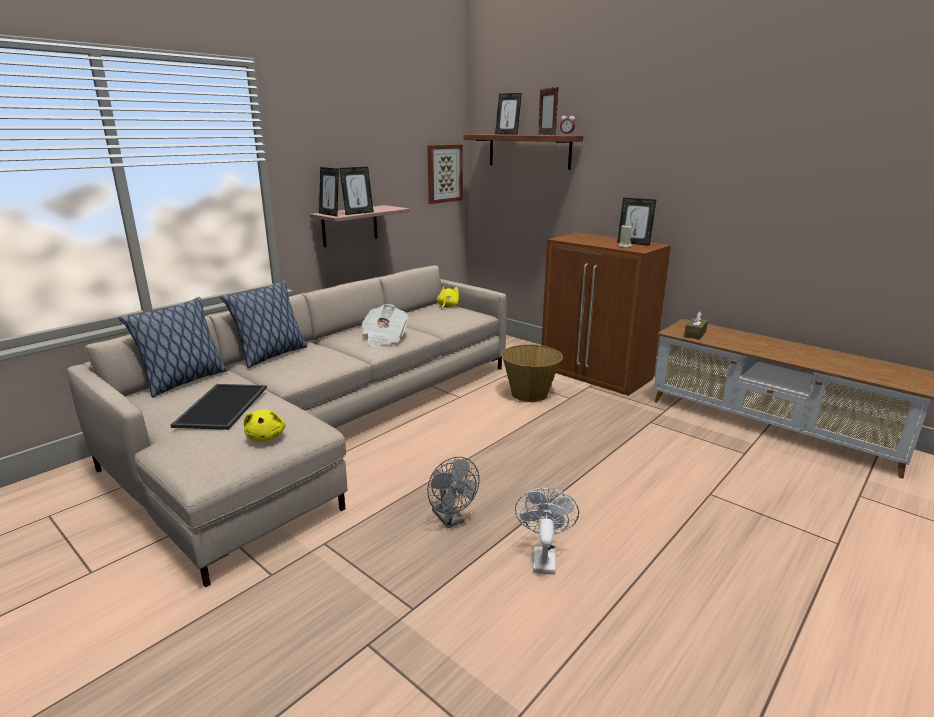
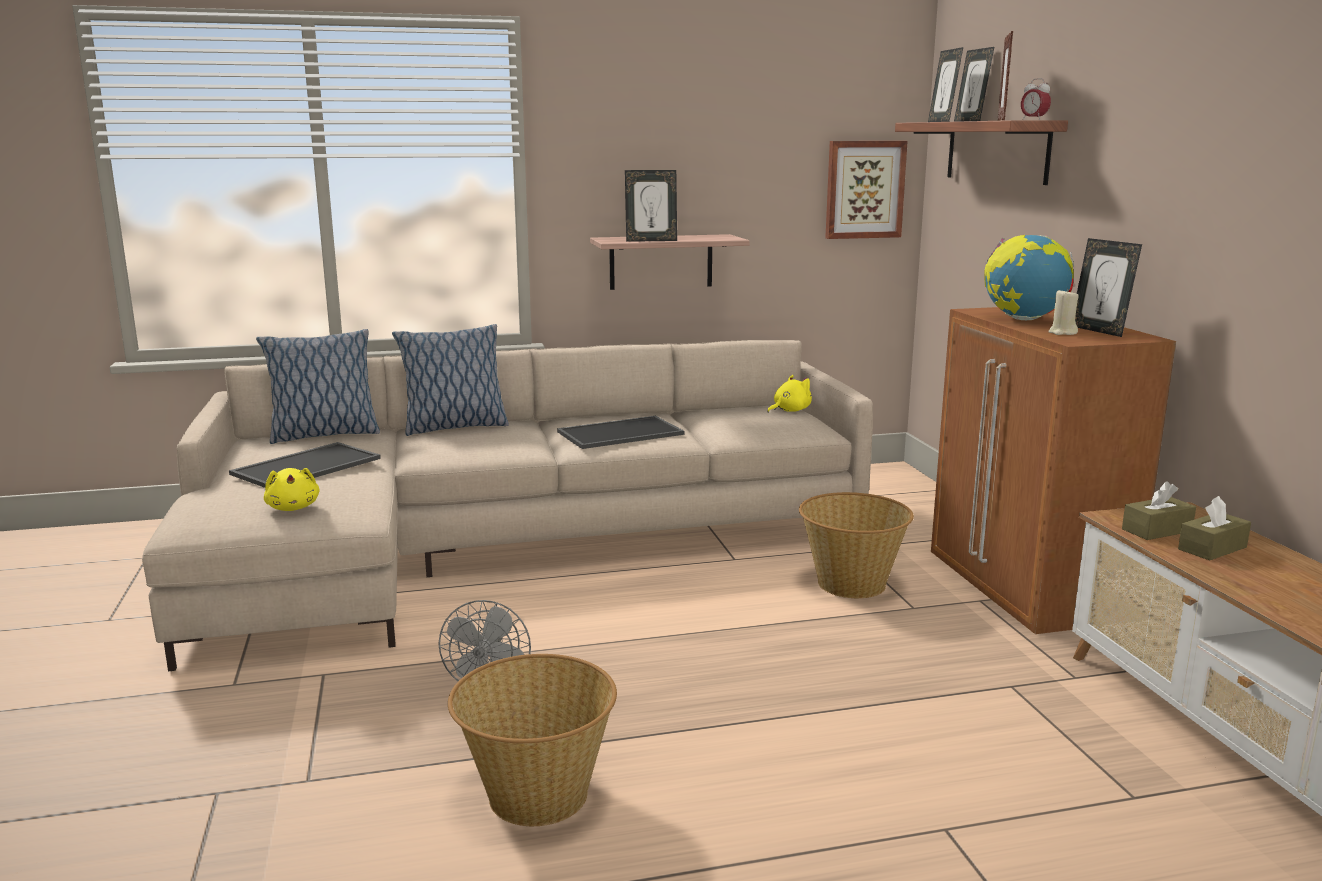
camera: 35 degrees right, 5 degrees down
yellow plush toy [244,409,286,442] -> yellow plush toy turned 45 degrees counterclockwise [264,468,320,511]
picture frame [319,167,339,217] -> picture frame moved to [928,47,963,122]
newspaper [361,304,409,346] -> tray [557,416,684,449]
white fan [515,488,579,575] -> basket [448,654,617,826]
none -> globe [984,235,1074,320]
none -> brown tissue box [1178,496,1251,560]

